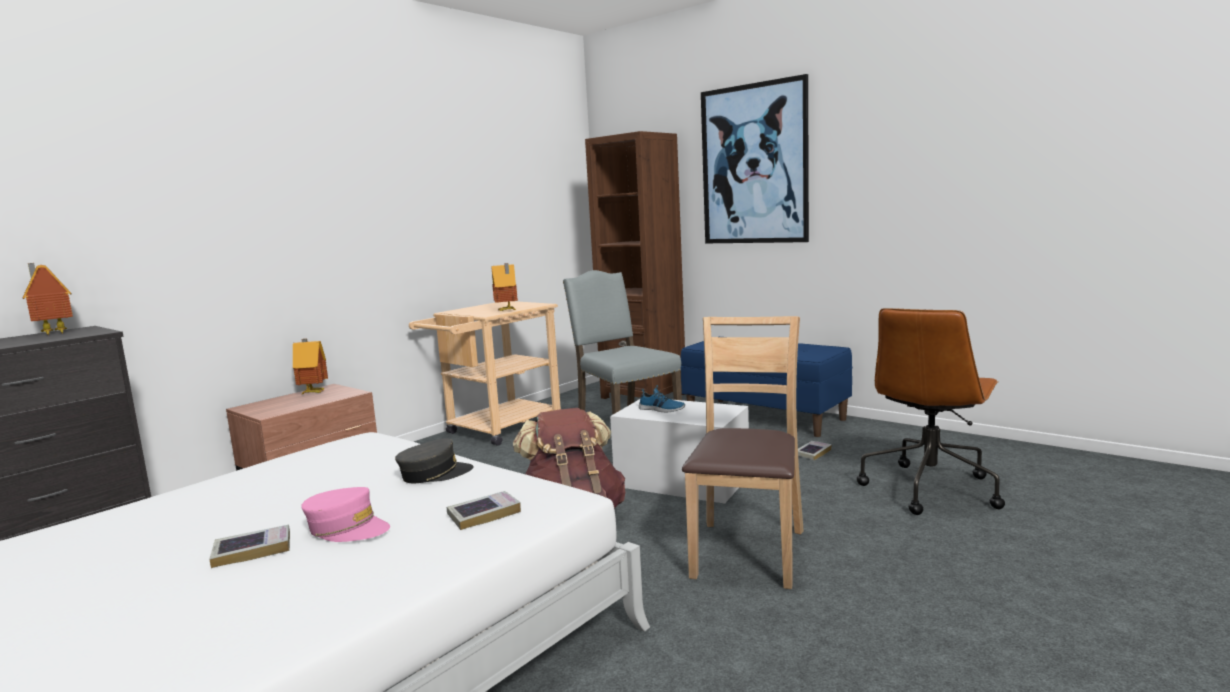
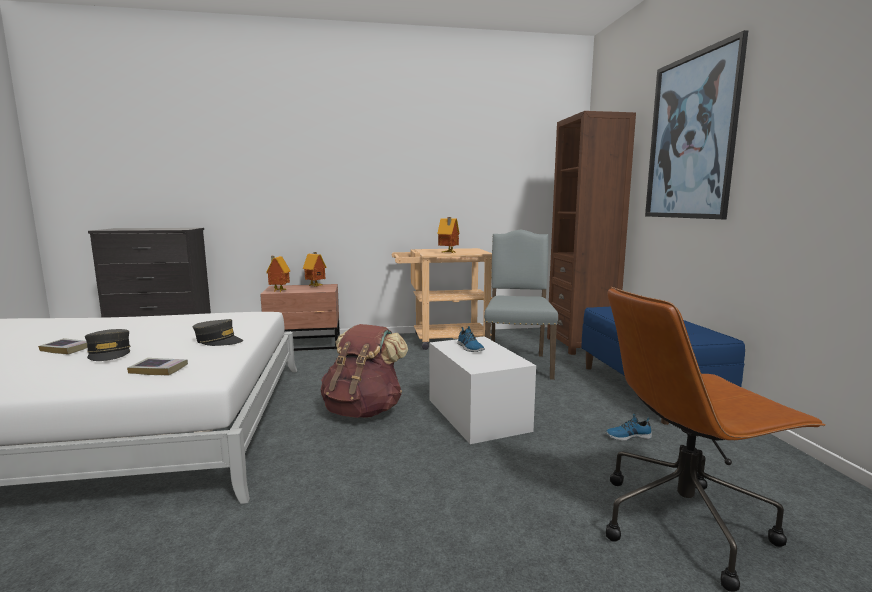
camera: 40 degrees right, 0 degrees up
toy house [22,263,73,336] -> toy house moved to [266,256,290,292]
pink cap [301,487,390,542] -> grey cap [85,329,130,361]
brown chair [682,316,804,589] -> none
book [798,441,832,460] -> shoe [605,414,652,441]

